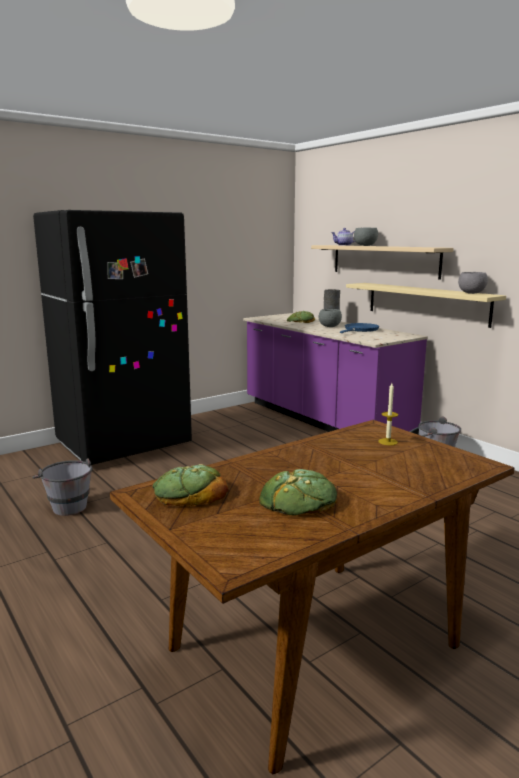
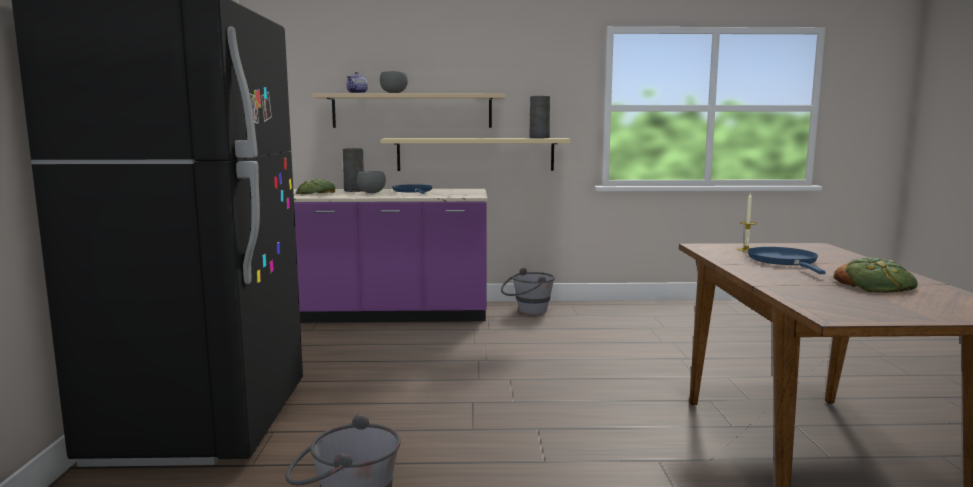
camera: 55 degrees left, 5 degrees down
bread [152,464,229,506] -> none
grey bowl [458,272,488,294] -> grey vase [530,96,550,138]
none -> blue frying pan [748,247,826,274]

